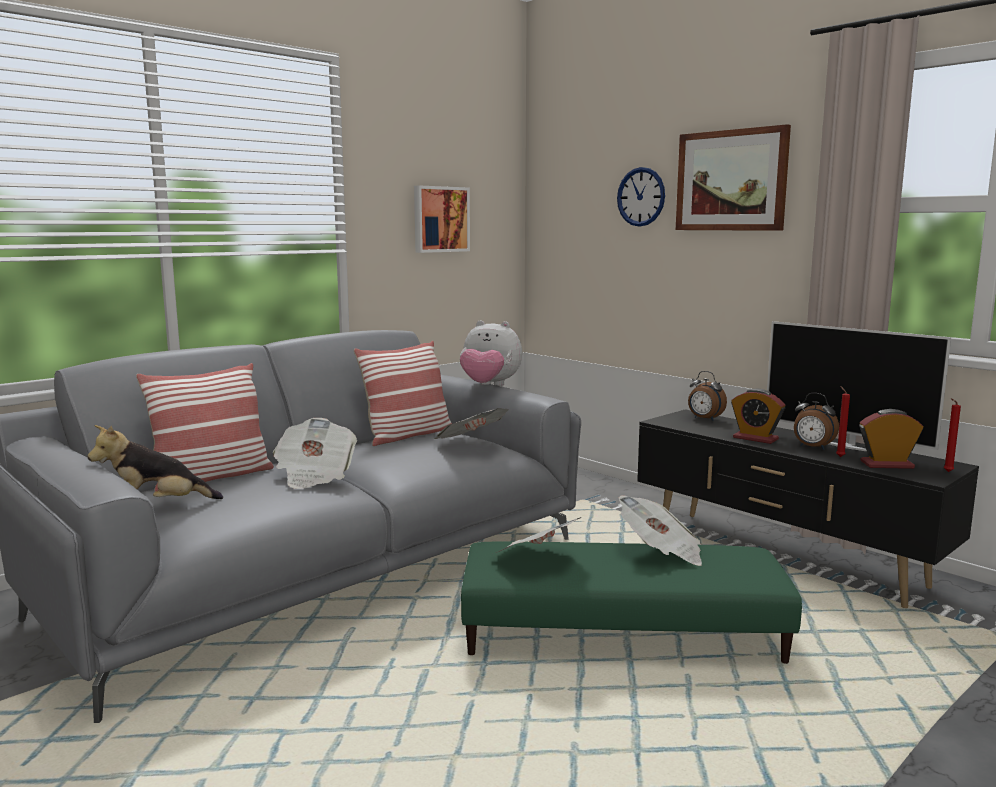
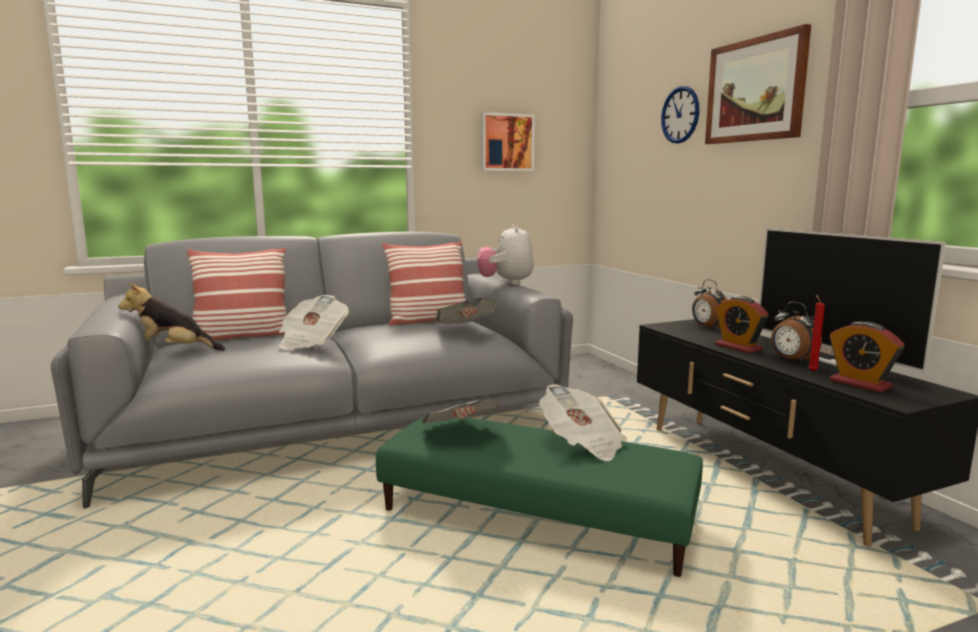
camera: 20 degrees right, 0 degrees up
plush toy [460,320,522,386] -> plush toy turned 45 degrees clockwise [477,225,534,285]
alarm clock [859,409,924,469] -> alarm clock turned 150 degrees counterclockwise [829,321,904,393]
red candle [944,398,961,472] -> none

